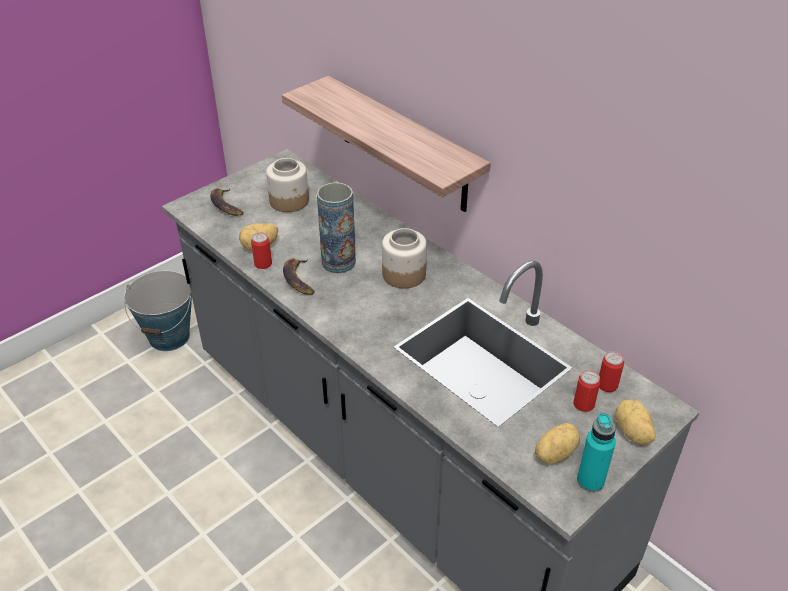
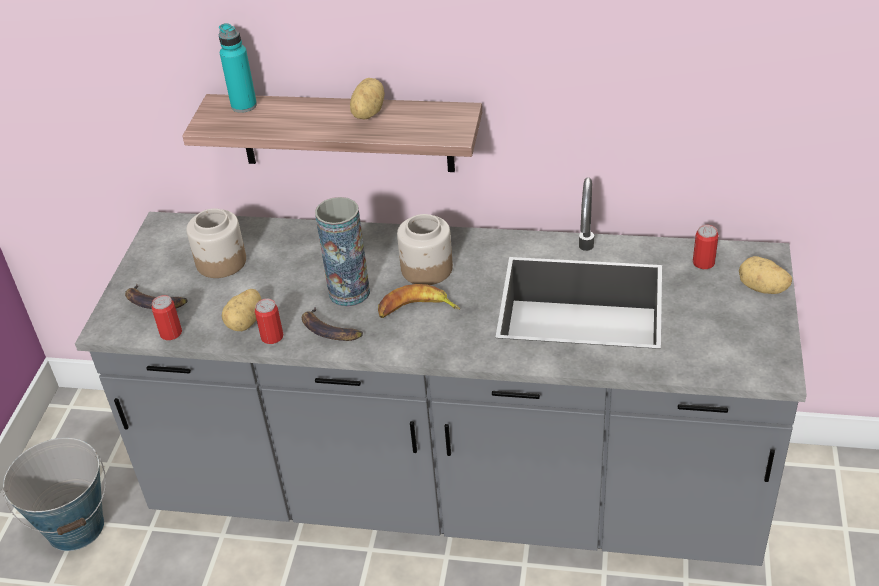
camera: 35 degrees left, 0 degrees up
potato [535,423,580,464] -> potato moved to [350,78,385,119]
can [573,370,600,412] -> can moved to [151,295,182,340]
turquoise bottle [577,413,616,492] -> turquoise bottle moved to [219,23,257,113]
none -> banana [378,284,460,318]

